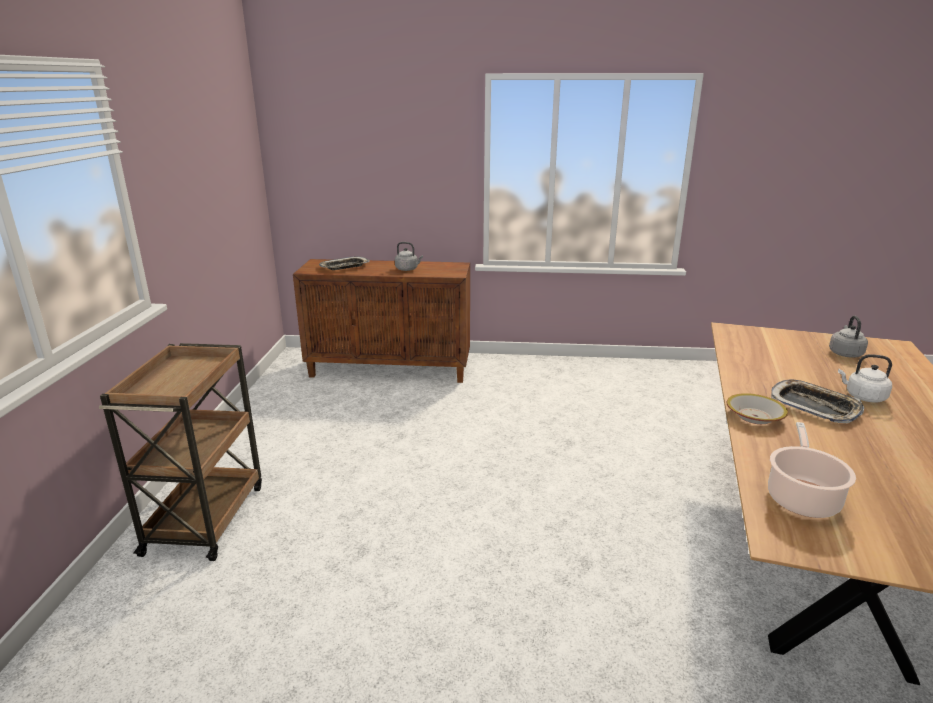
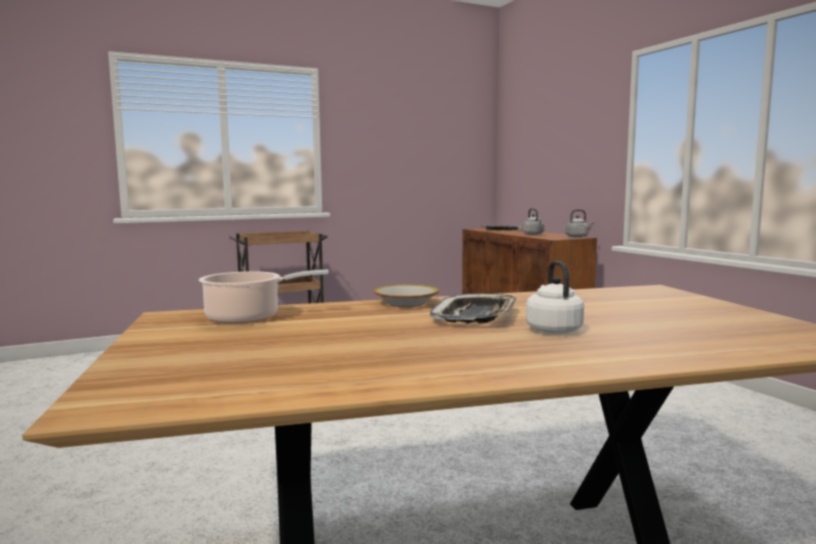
camera: 60 degrees right, 15 degrees down
grey kettle [829,316,868,358] -> grey kettle moved to [566,209,594,237]

